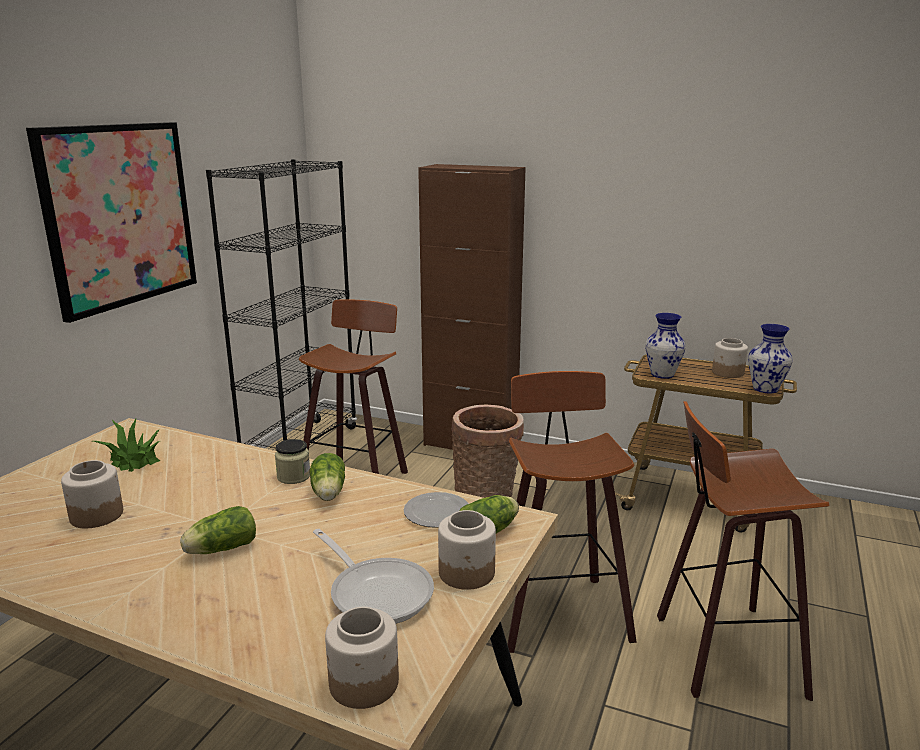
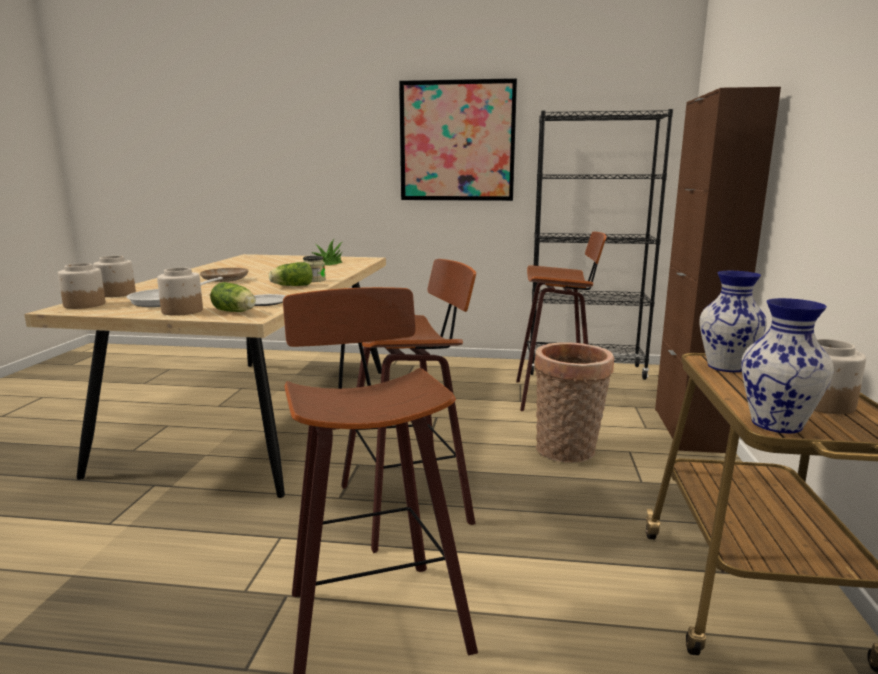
camera: 75 degrees right, 5 degrees down
jar [61,460,123,528] -> jar moved to [93,256,136,297]
lettuce [180,506,256,554] -> beige plate [200,268,248,282]

